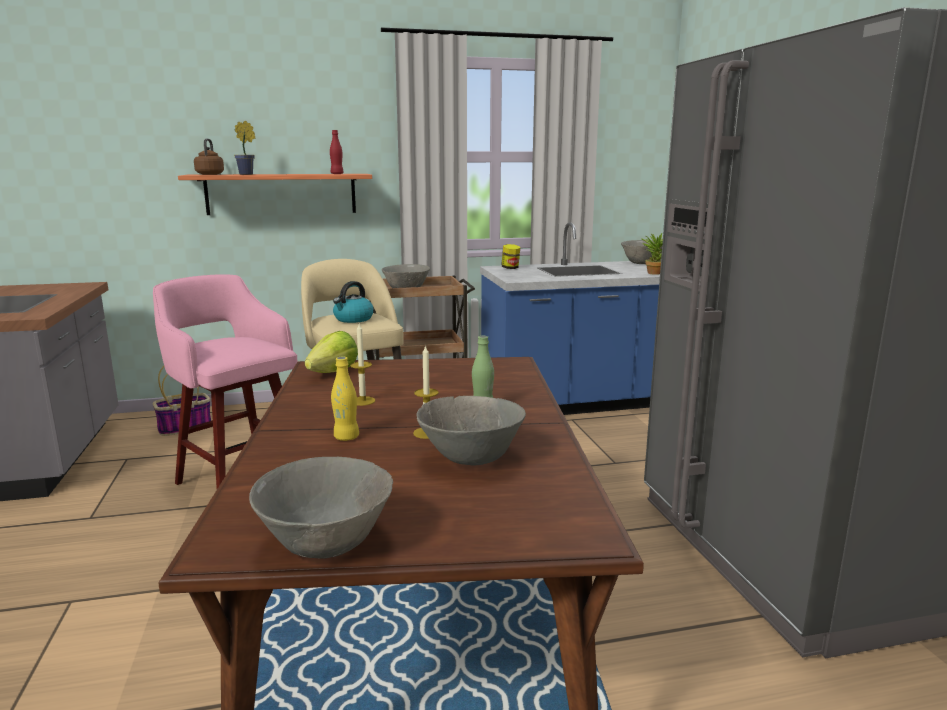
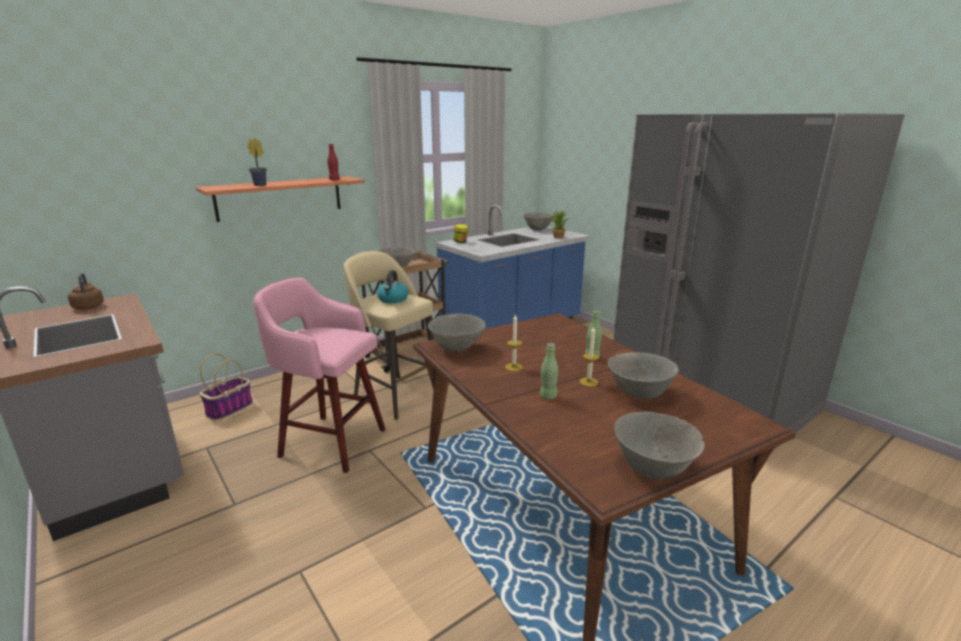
camera: 25 degrees left, 5 degrees up
brown kettle [194,139,224,175] -> brown kettle moved to [68,273,104,309]
lettuce [305,331,358,373] -> grey bowl [428,314,485,352]
yellow bottle [331,357,359,441] -> green bottle [540,343,558,399]

